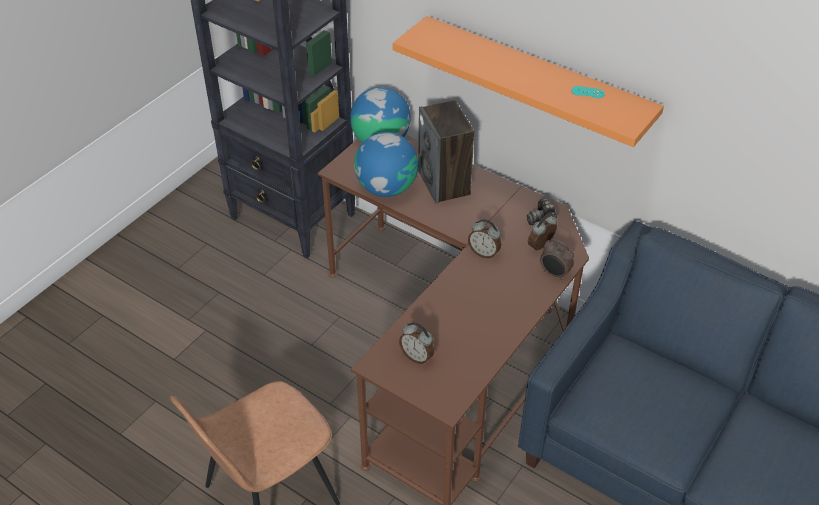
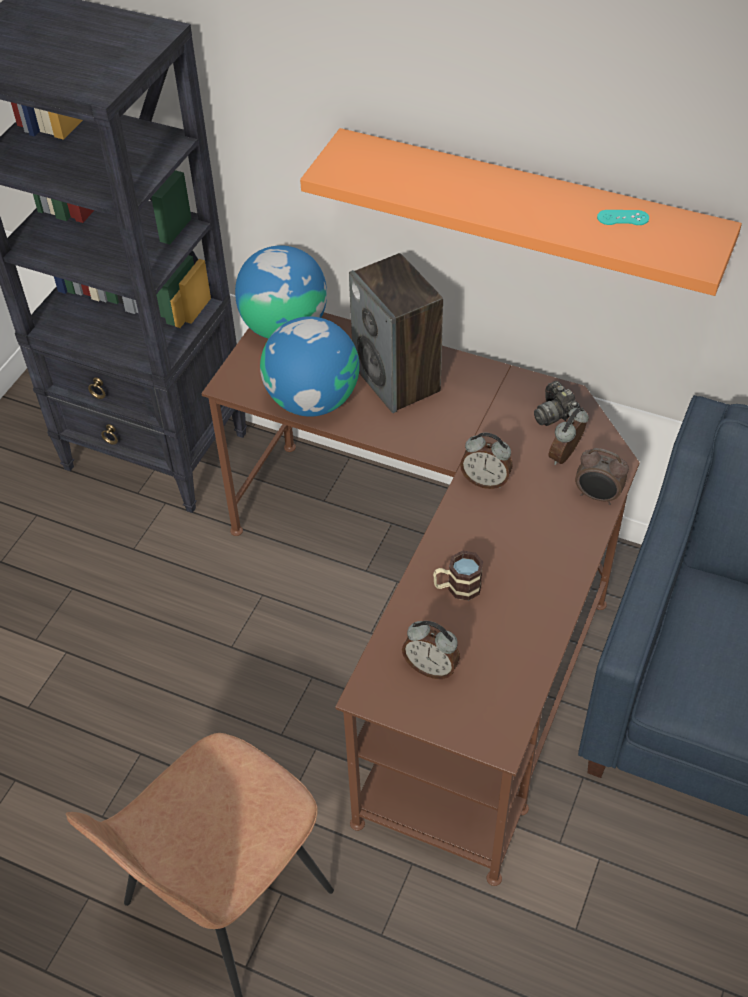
camera: 10 degrees left, 5 degrees up
none -> mug [433,550,483,601]

